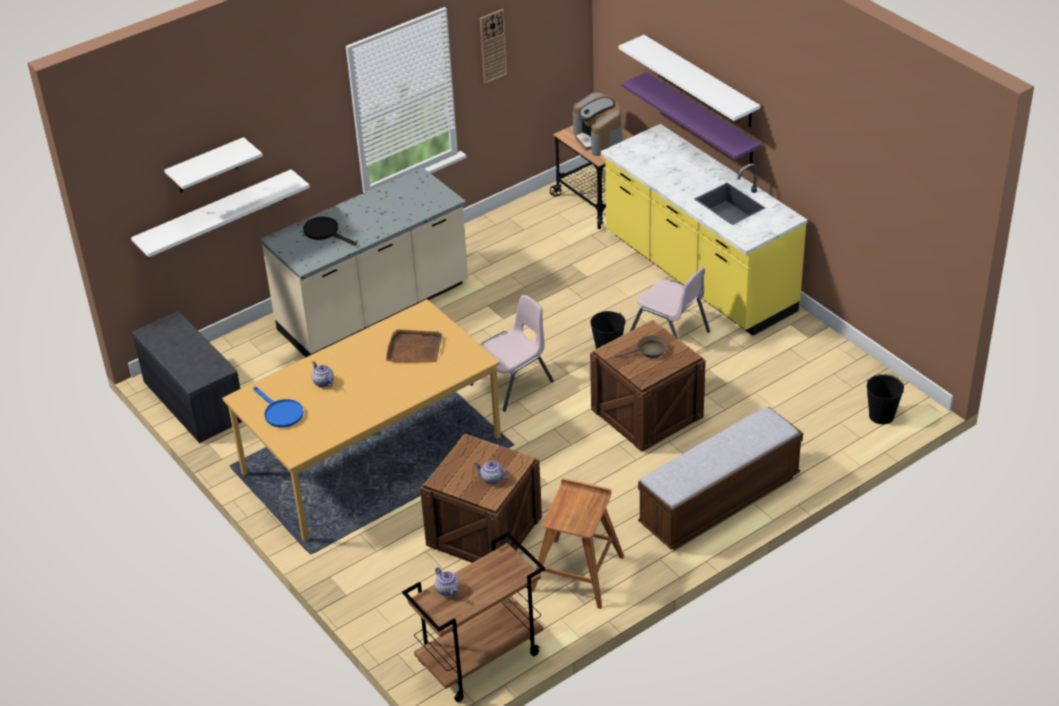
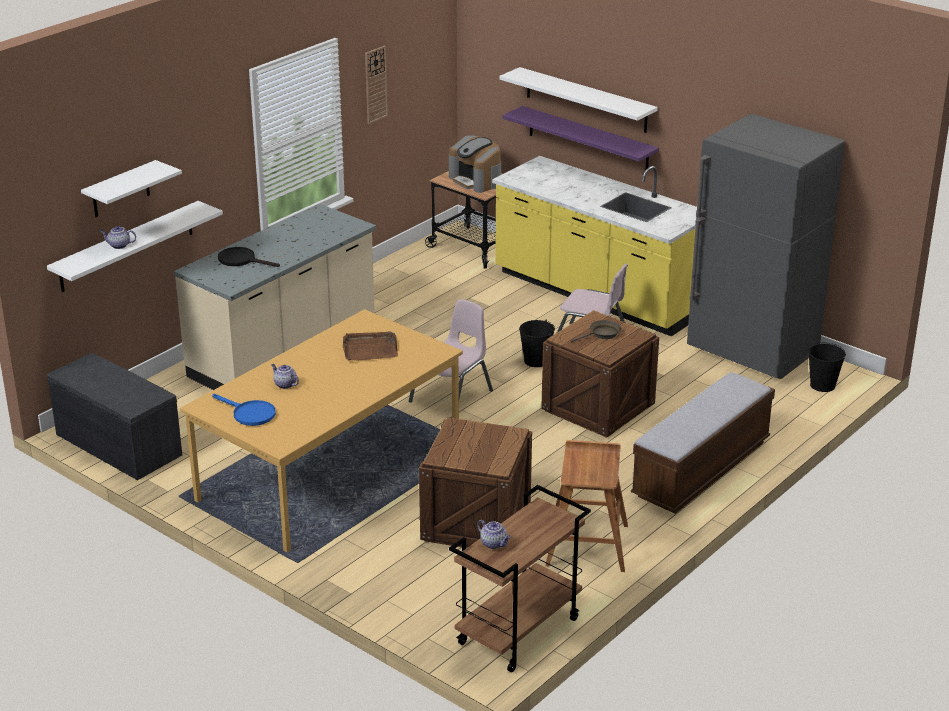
camera: 15 degrees left, 10 degrees down
teapot [474,461,510,484] -> teapot moved to [100,226,136,249]
none -> grey fridge [687,114,845,379]

